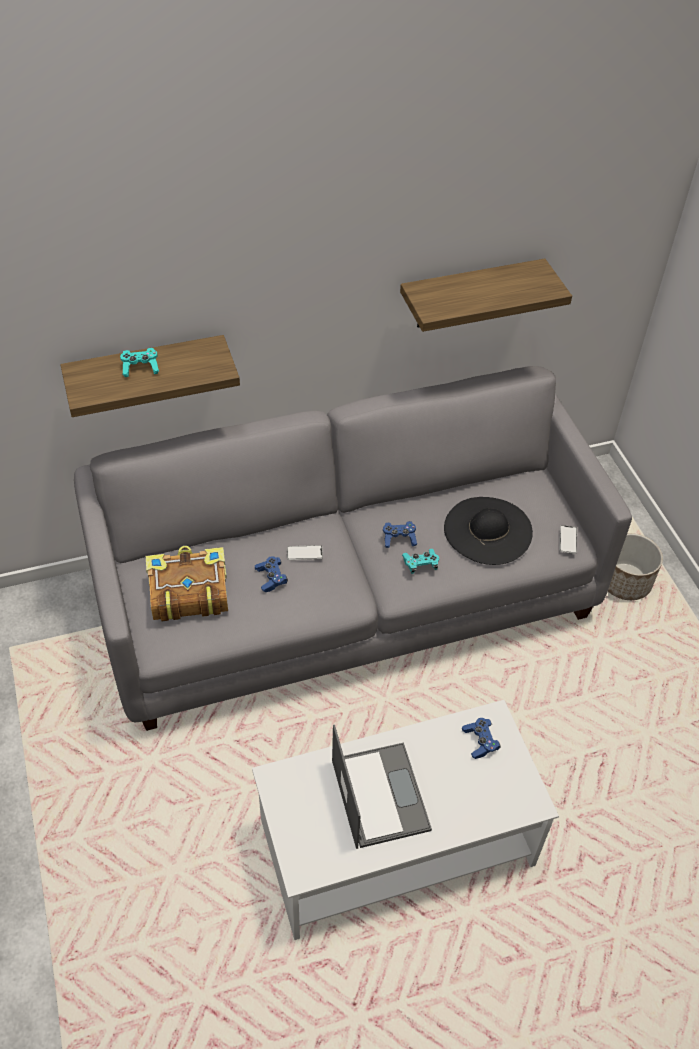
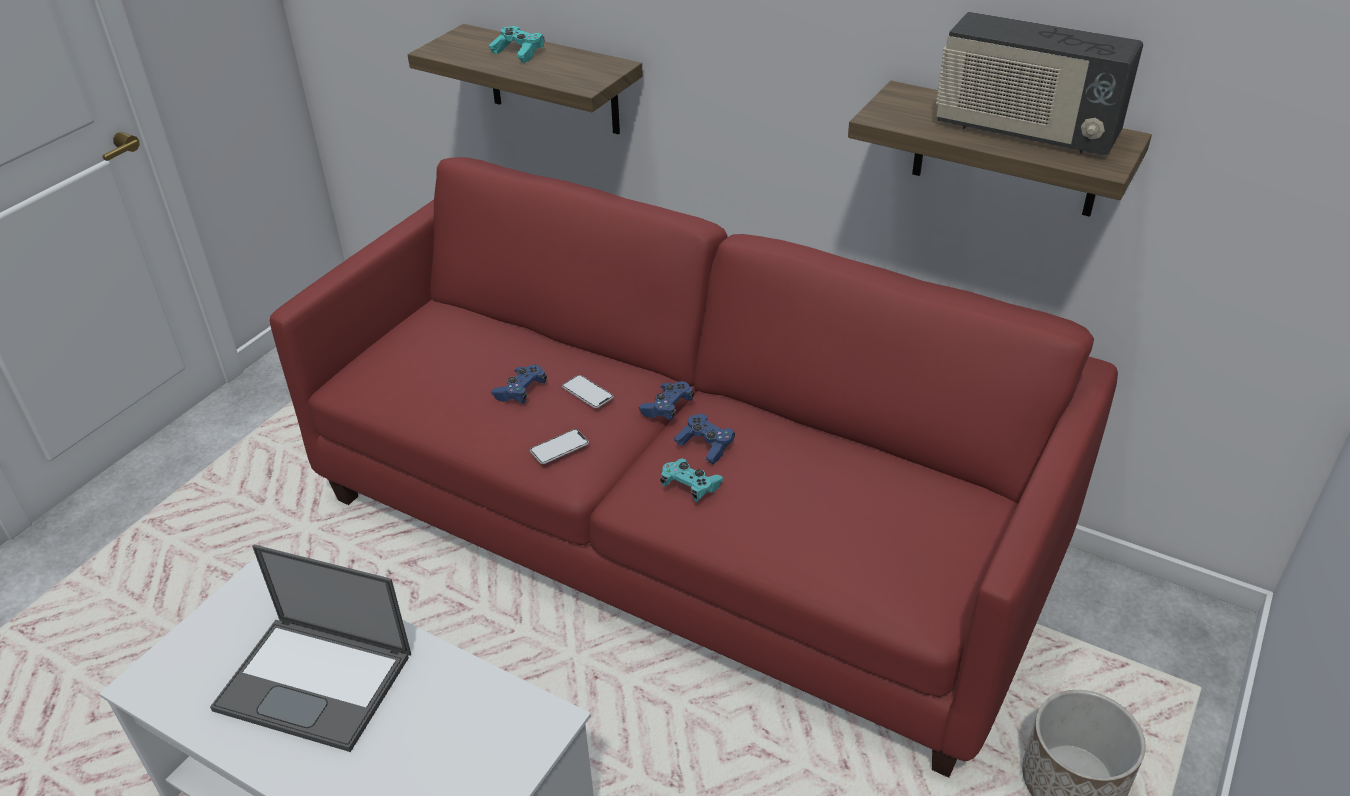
camera: 50 degrees right, 10 degrees down
grey sofa [74,366,632,731] -> red sofa [270,157,1118,778]
book [146,546,228,621] -> none
laptop [332,725,432,849] -> laptop turned 75 degrees clockwise [210,545,411,752]
black hat [444,497,533,565] -> none
blue game controller [462,718,501,759] -> blue game controller moved to [639,381,694,421]
phone [559,525,577,554] -> phone moved to [530,429,589,464]
none -> radio [936,12,1143,155]

